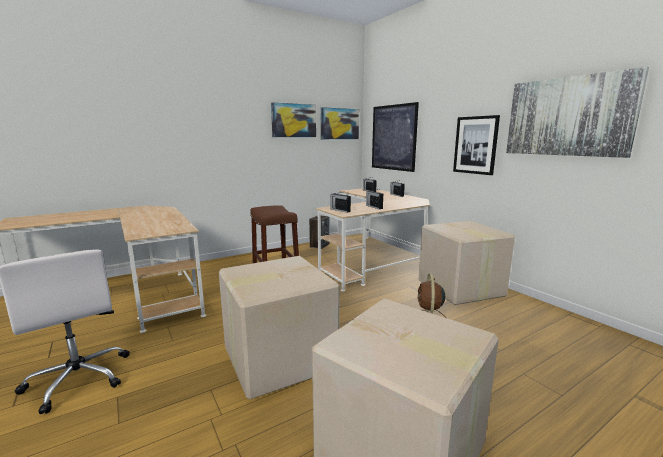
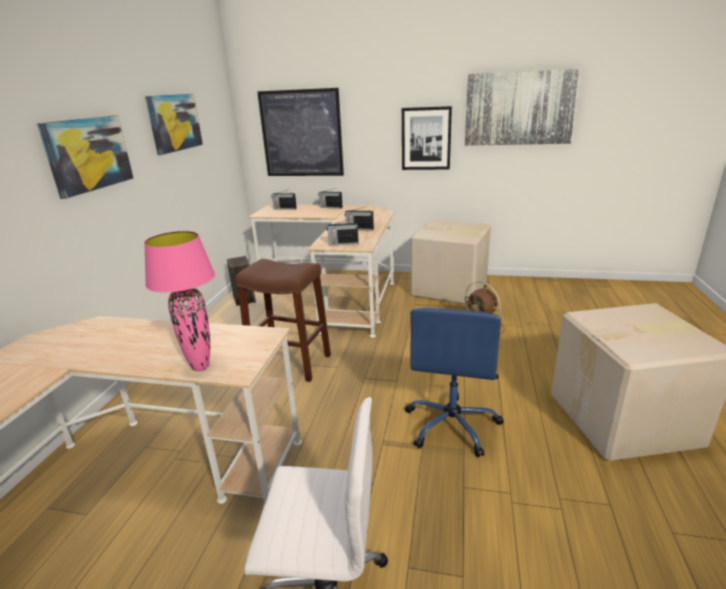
camera: 45 degrees left, 10 degrees up
cardboard box [219,256,340,399] -> blue office chair [405,308,504,457]
picture [321,107,359,139] -> picture moved to [37,115,134,199]
none -> pink table lamp [144,231,215,371]

